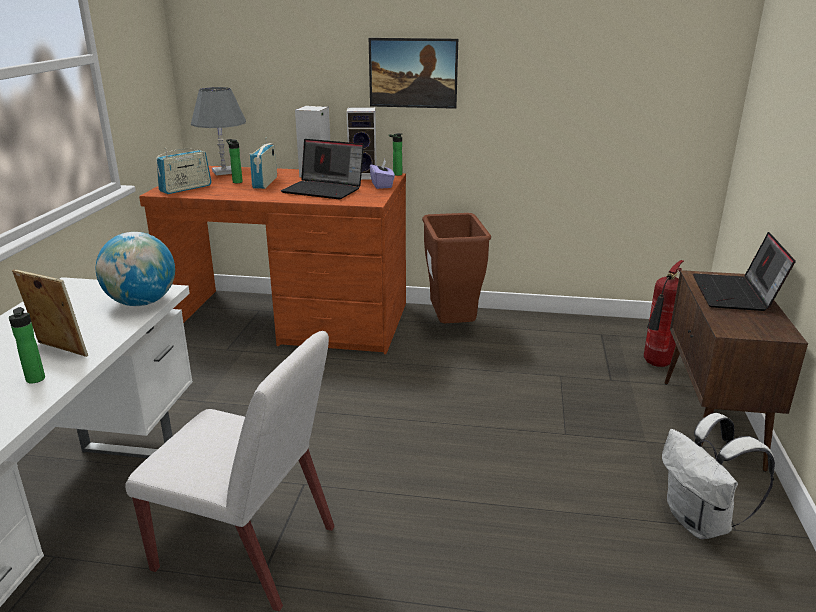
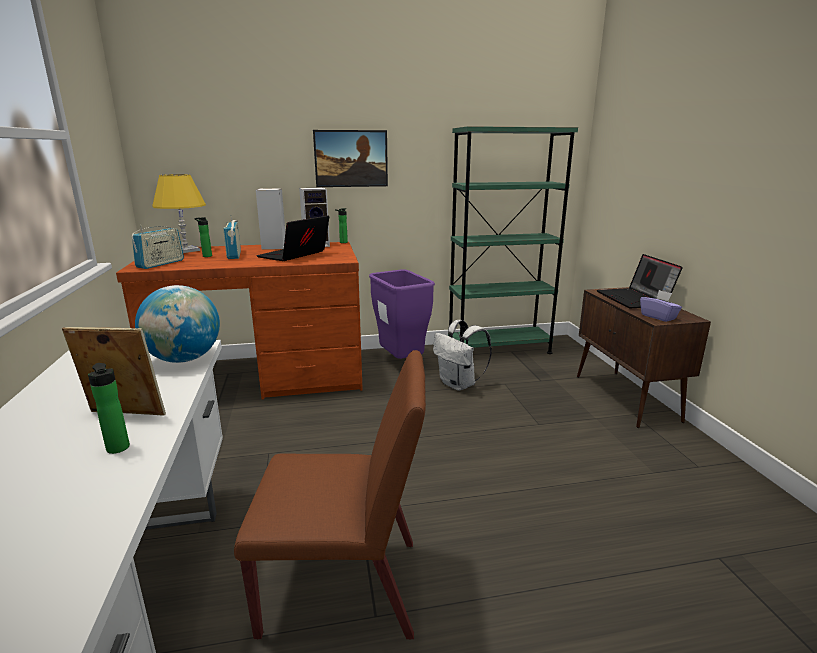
camera: 20 degrees left, 5 degrees down
white chair [125,331,335,611] -> brown chair [234,350,426,640]
grey table lamp [191,87,246,176] -> yellow table lamp [152,174,206,253]
laptop [281,139,364,199] -> laptop turned 120 degrees clockwise [256,215,329,261]
purple tissue box [370,159,395,189] -> purple tissue box moved to [640,290,682,322]
brown trash can [422,213,491,323] -> purple trash can [369,269,435,359]
fire extinguisher [644,260,684,367] -> none
white backpack [662,413,775,539] -> white backpack moved to [433,320,492,391]
none -> green bookcase [448,126,578,354]

